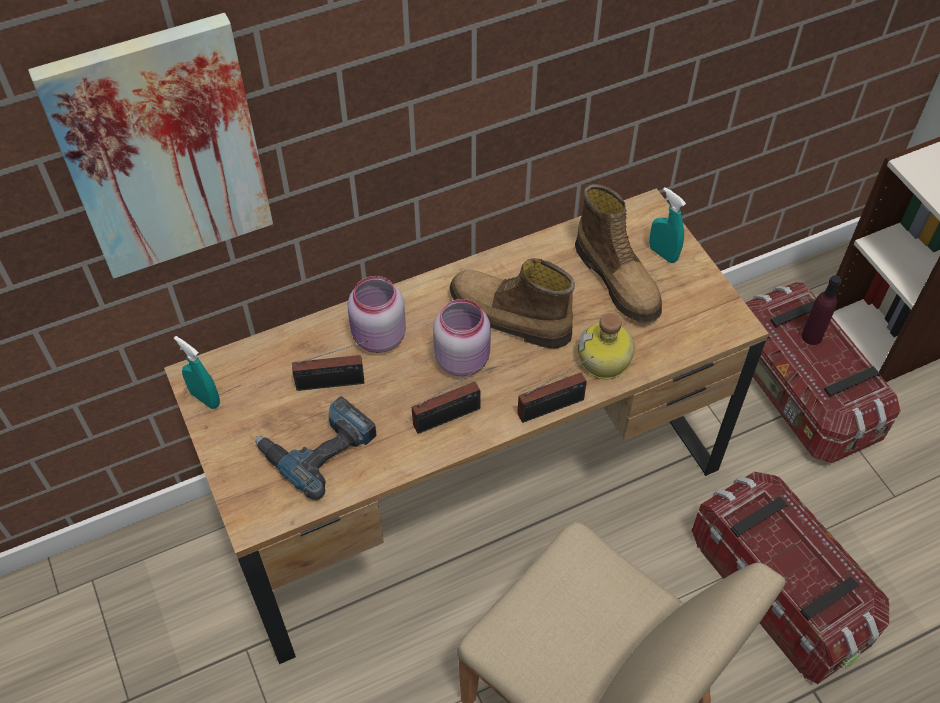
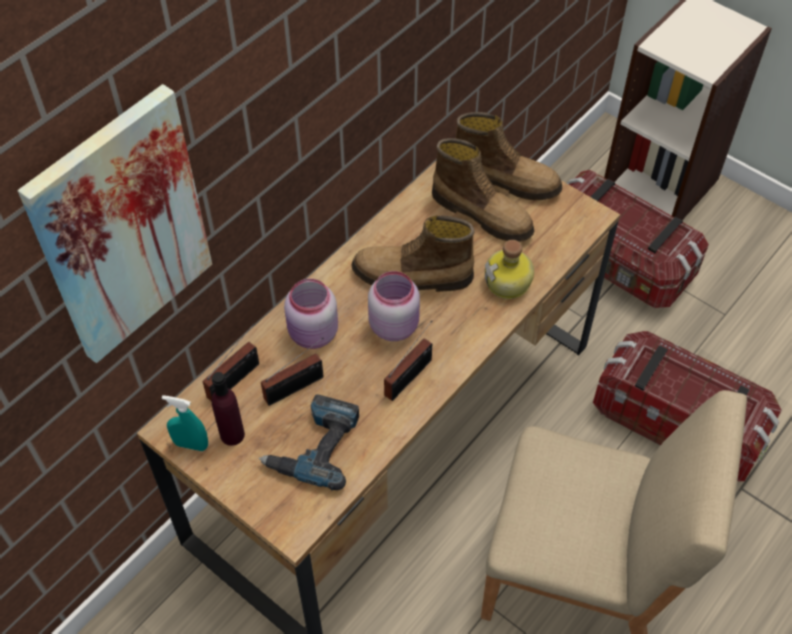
camera: 25 degrees left, 0 degrees up
radio [517,356,593,423] -> radio moved to [203,324,259,401]
turquoise spray bottle [649,187,686,263] -> boot [456,112,562,200]
purple bottle [802,275,841,345] -> purple bottle moved to [212,372,245,446]

